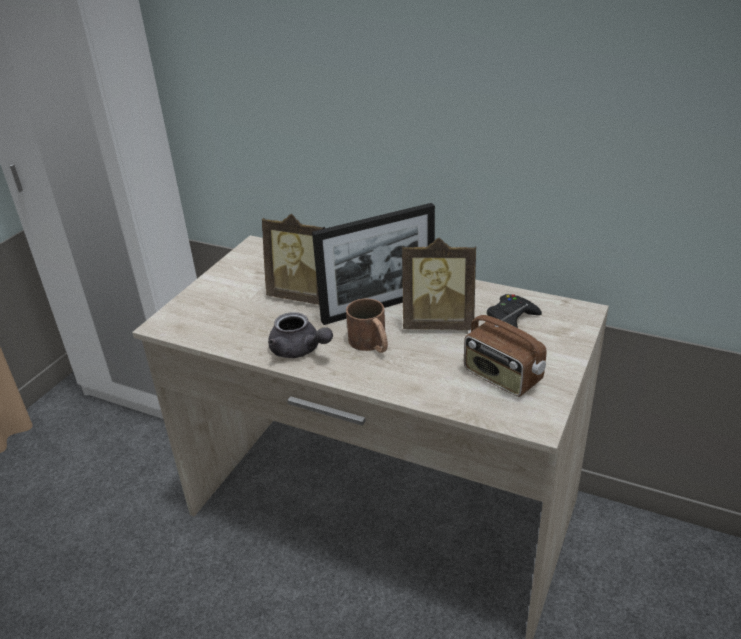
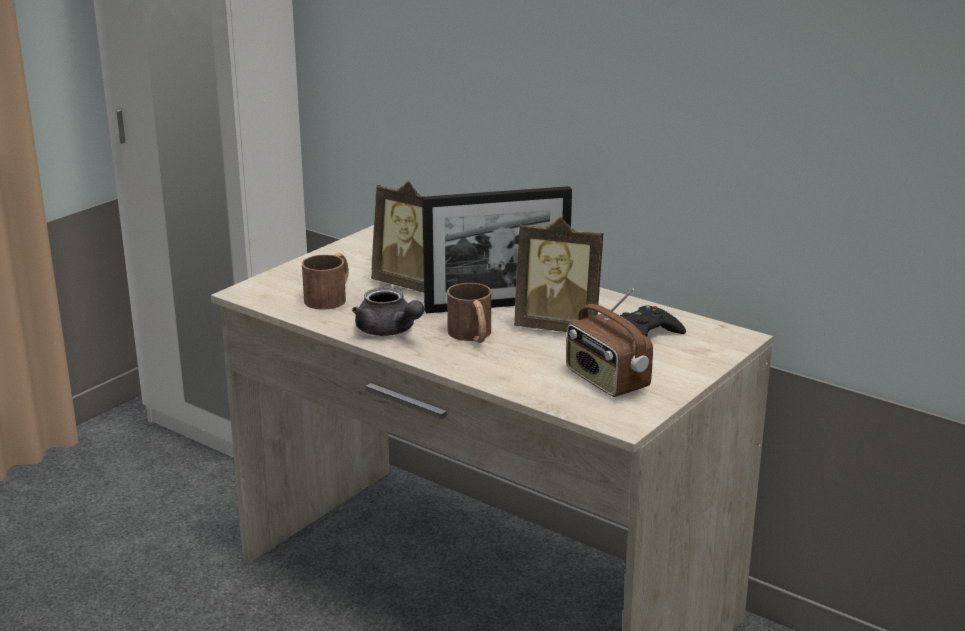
camera: 10 degrees right, 10 degrees down
none -> brown mug [302,253,349,310]

